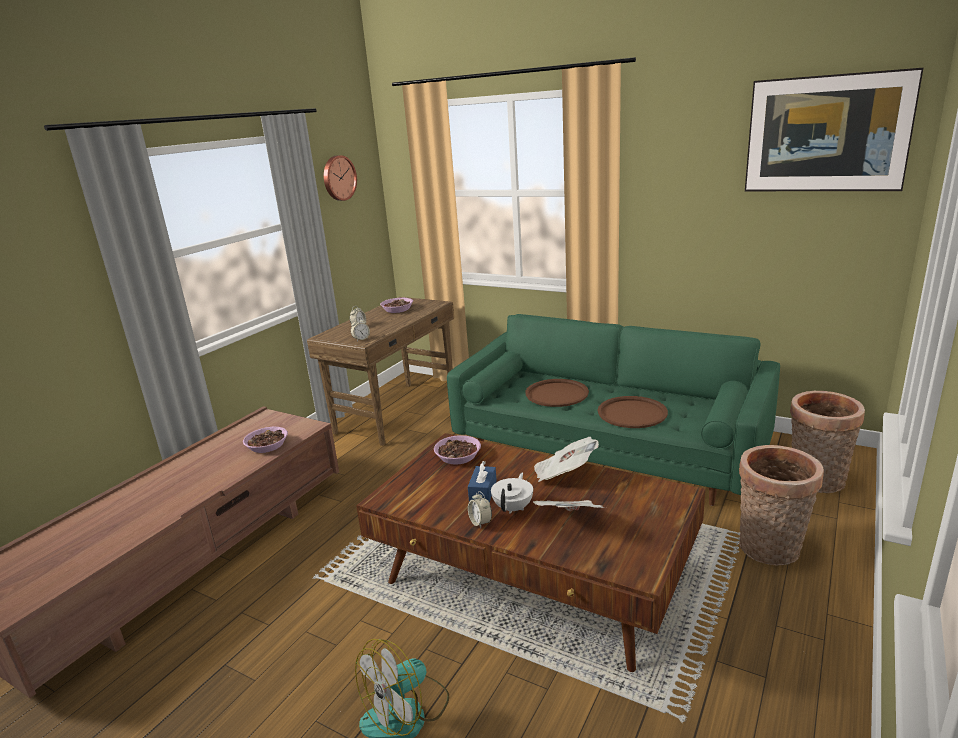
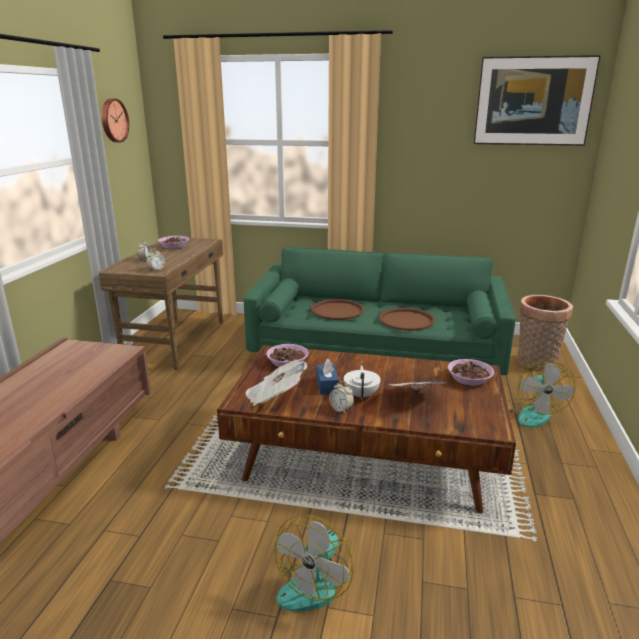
camera: 20 degrees left, 0 degrees up
bowl [243,427,288,453] -> bowl moved to [448,359,494,386]
newspaper [534,437,599,482] -> newspaper moved to [245,360,307,406]
basket [739,445,824,565] -> fan [507,361,576,427]

